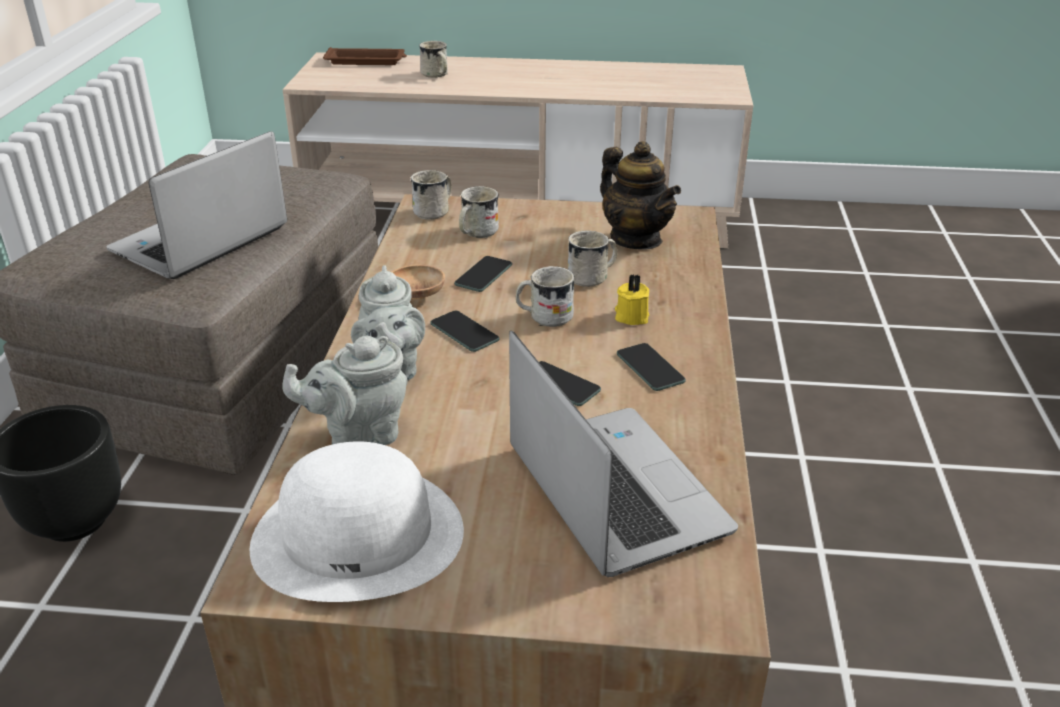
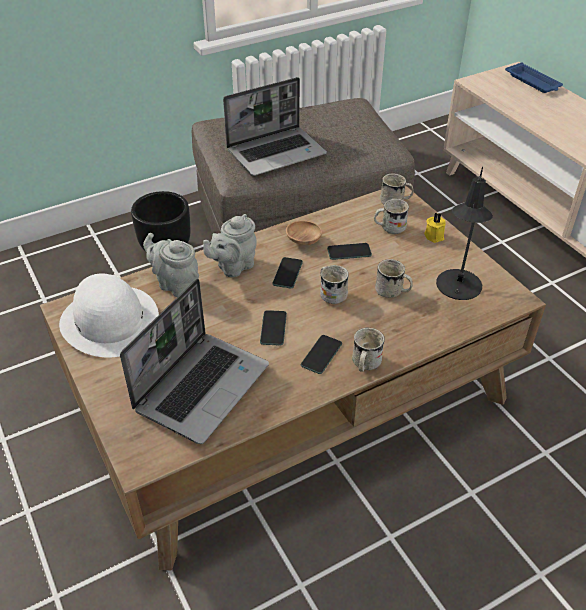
camera: 55 degrees right, 10 degrees up
laptop [106,131,287,279] -> laptop turned 150 degrees clockwise [223,77,327,176]
brown tray [323,47,407,65] -> blue tray [505,62,563,93]
white mug [419,41,448,78] -> white mug moved to [352,328,385,372]
teapot [600,141,681,249] -> black table lamp [436,167,493,300]
yellow candle [615,274,649,325] -> yellow candle moved to [424,213,446,243]

